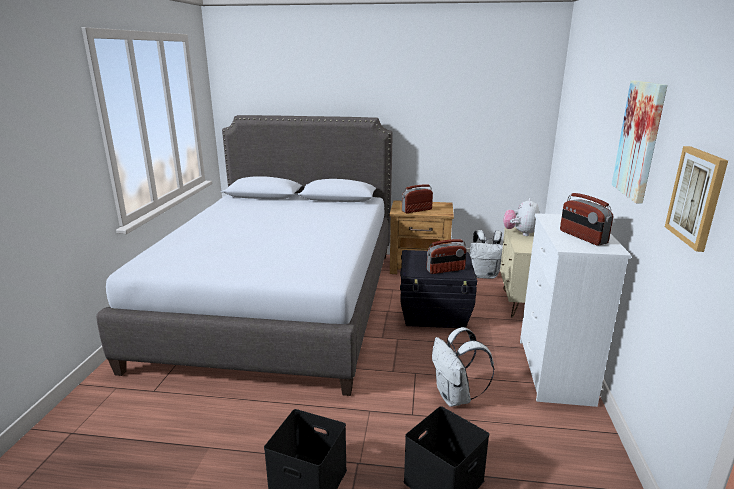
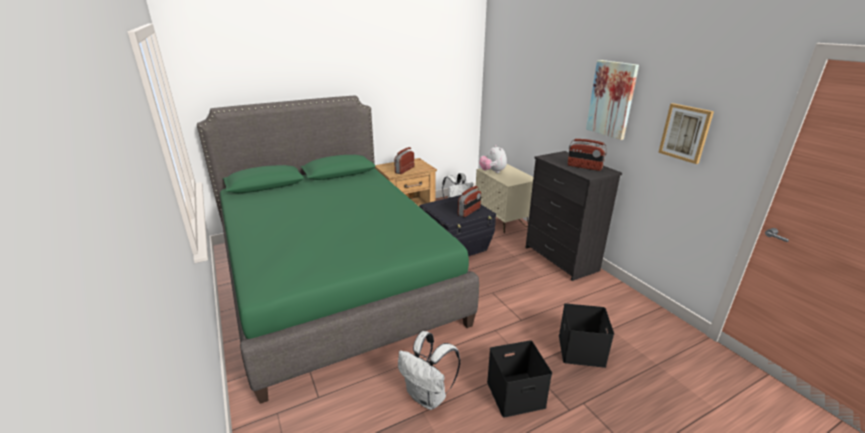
camera: 35 degrees left, 5 degrees up
grey bed [96,115,393,396] -> green bed [197,95,479,404]
white backpack [432,327,494,407] -> white backpack moved to [398,331,460,410]
white dresser [520,213,632,407] -> black dresser [526,151,622,281]

